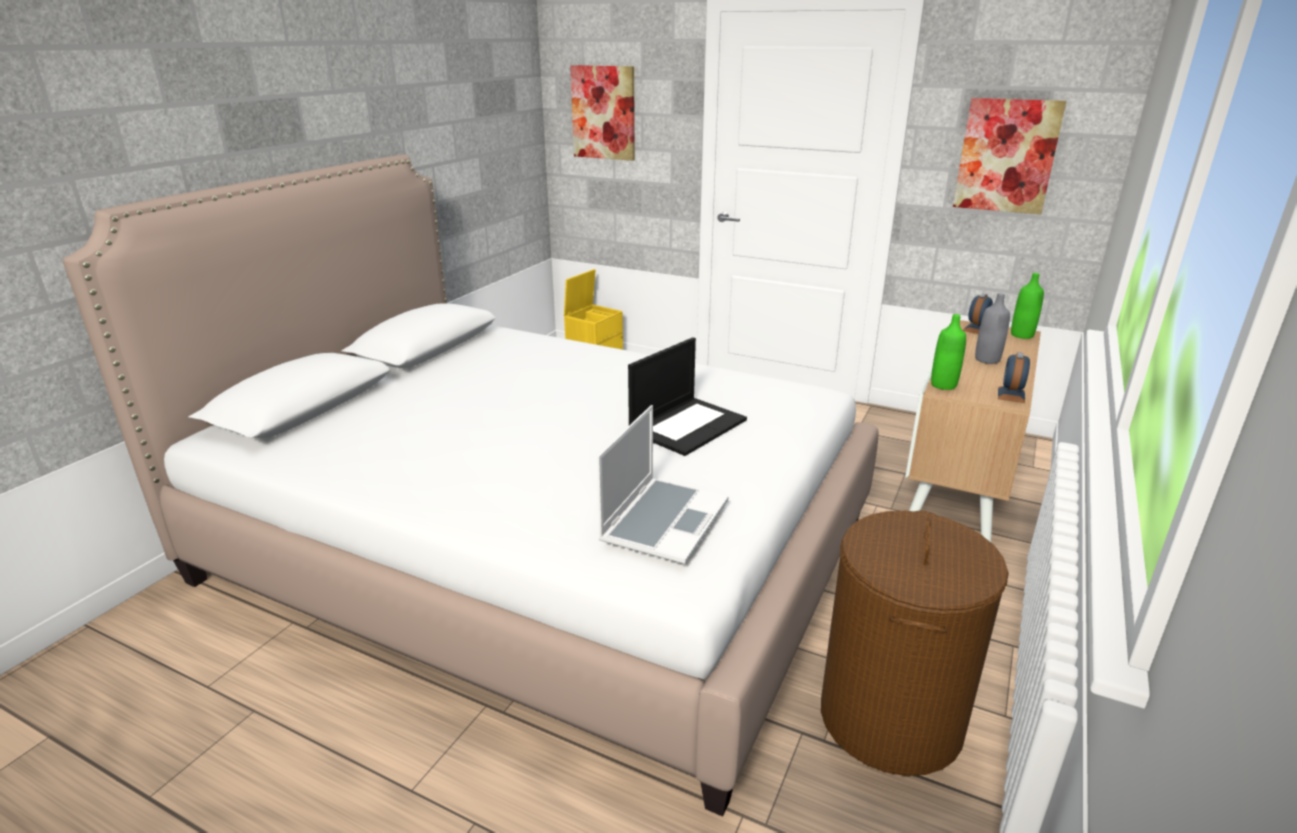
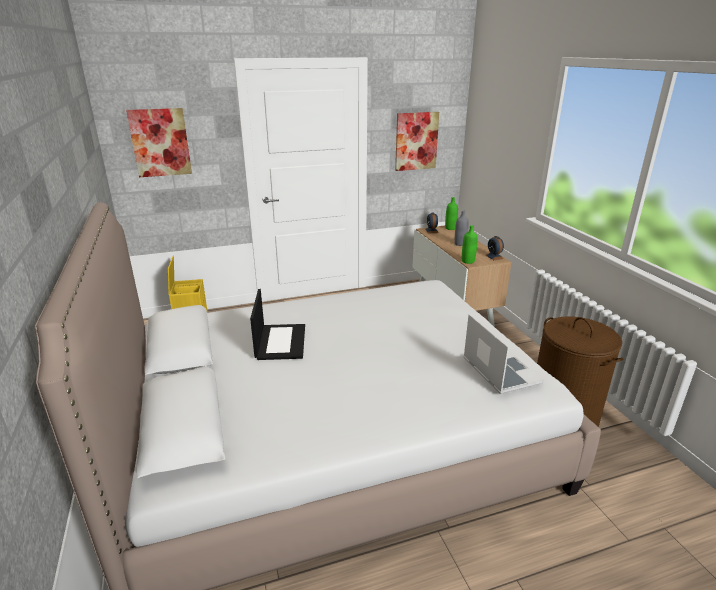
camera: 45 degrees left, 0 degrees up
laptop [628,337,747,456] -> laptop moved to [250,289,305,360]

